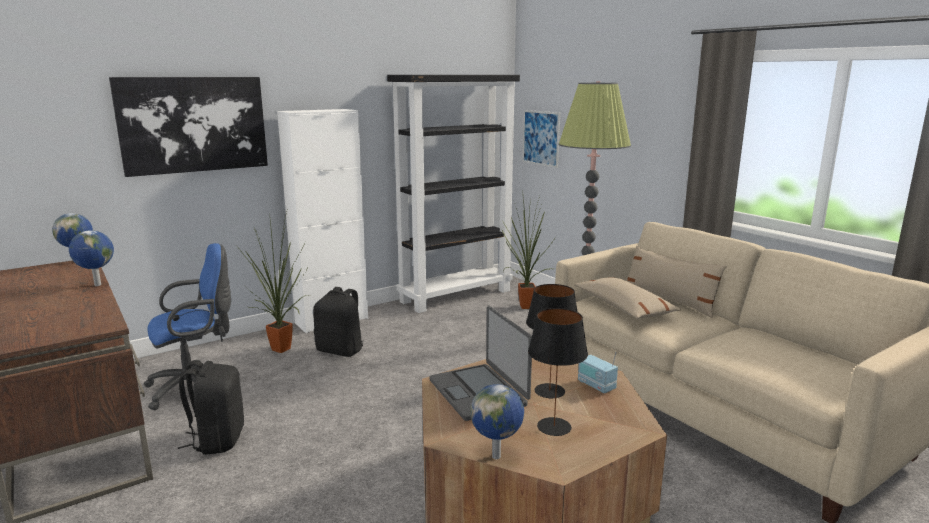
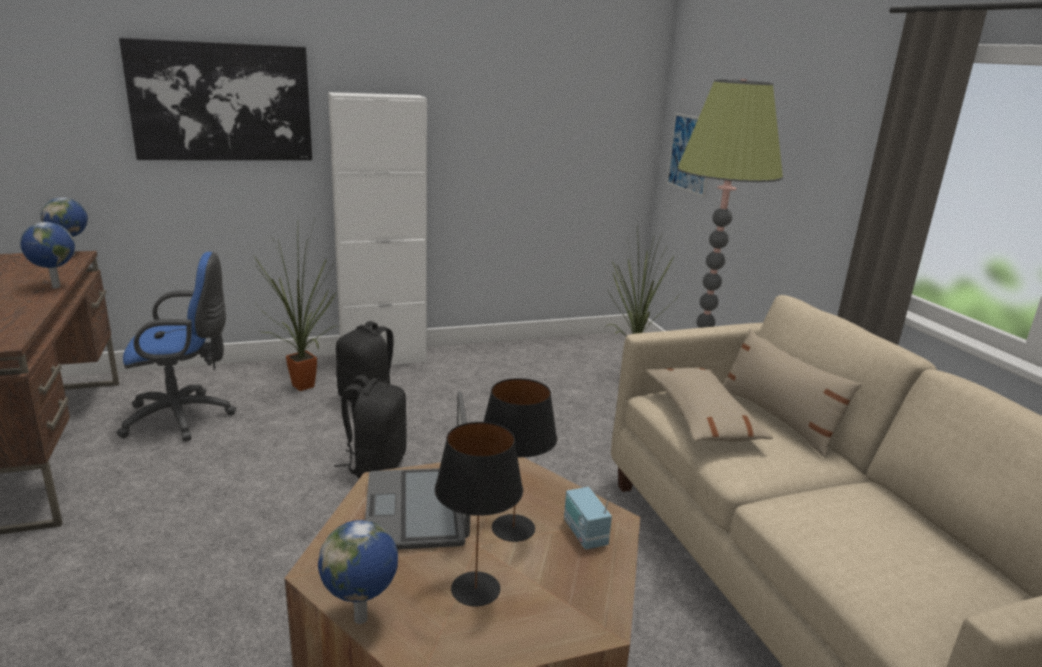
camera: 15 degrees right, 5 degrees up
black backpack [178,360,244,455] -> black backpack moved to [334,375,407,479]
black bookcase [387,75,520,313] -> none

